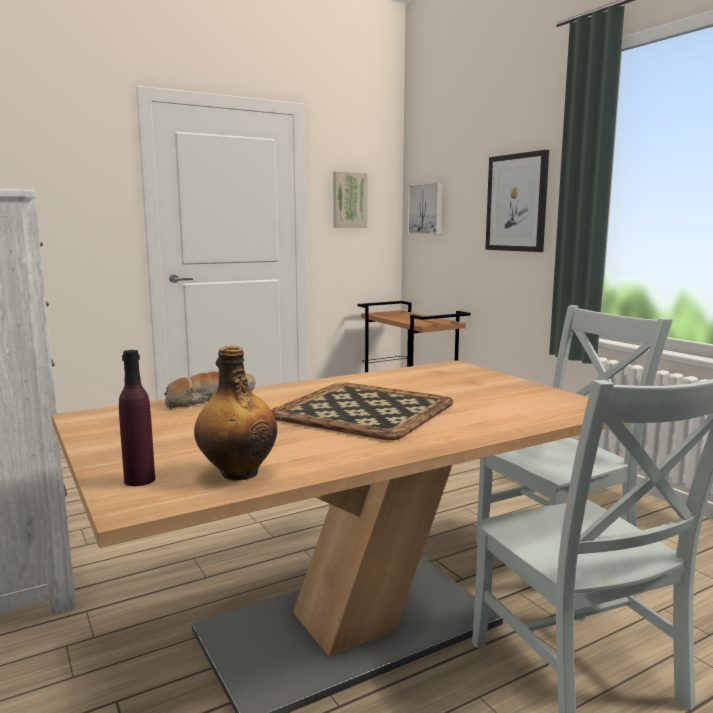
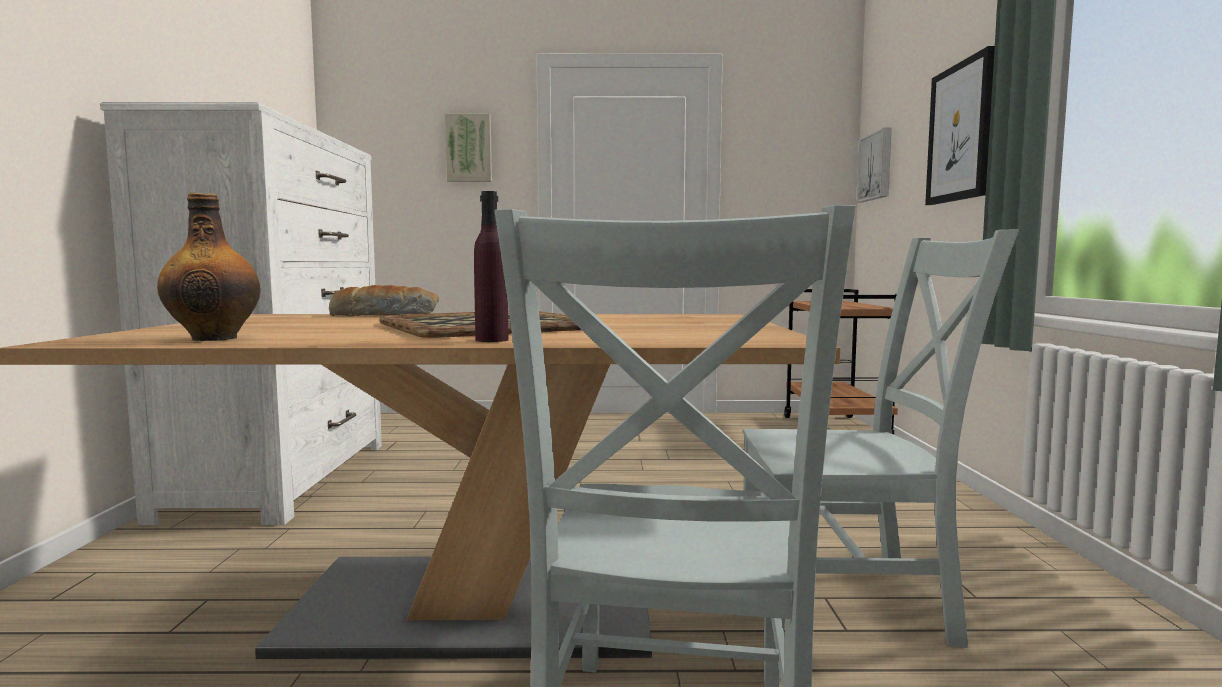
camera: 30 degrees right, 5 degrees down
purple bottle [119,350,155,486] -> purple bottle moved to [474,191,509,342]
picture [333,171,368,228] -> picture moved to [445,114,492,182]

